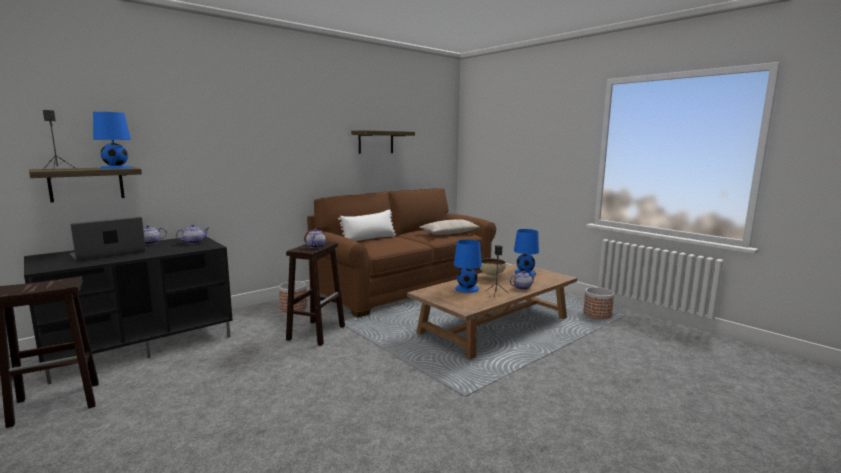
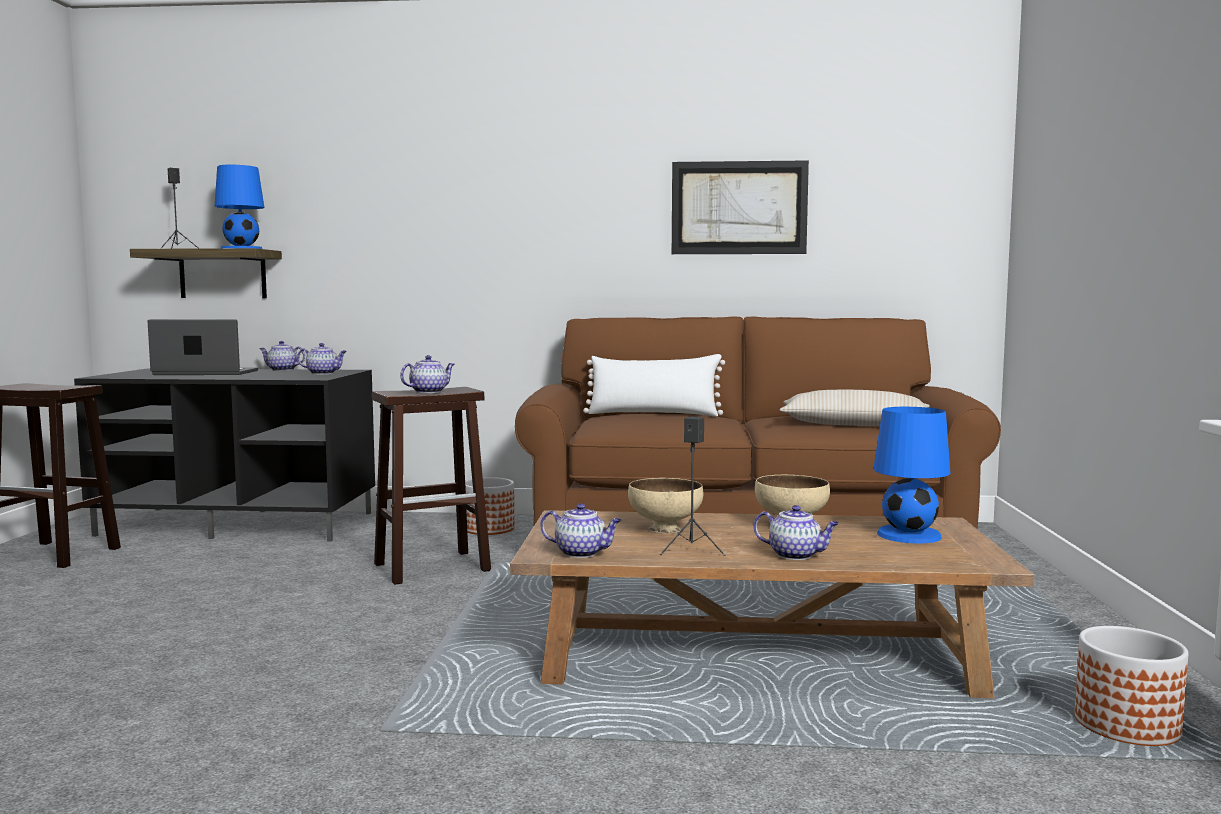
camera: 45 degrees right, 5 degrees down
shelf [351,130,415,154] -> picture [672,160,809,254]
blue table lamp [454,240,482,293] -> beige bowl [628,478,704,533]
none -> teapot [540,503,622,558]

